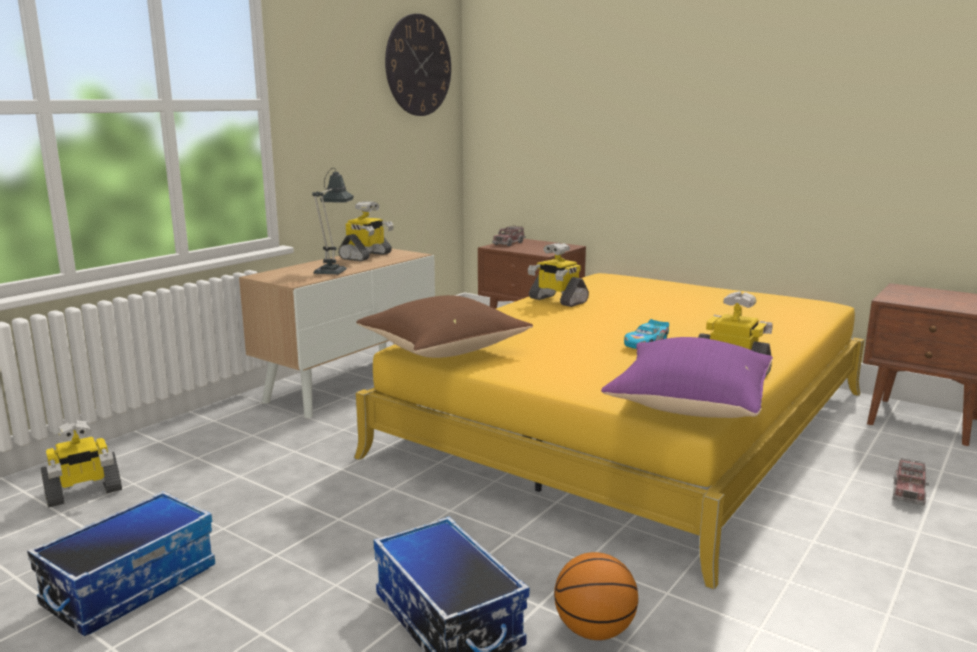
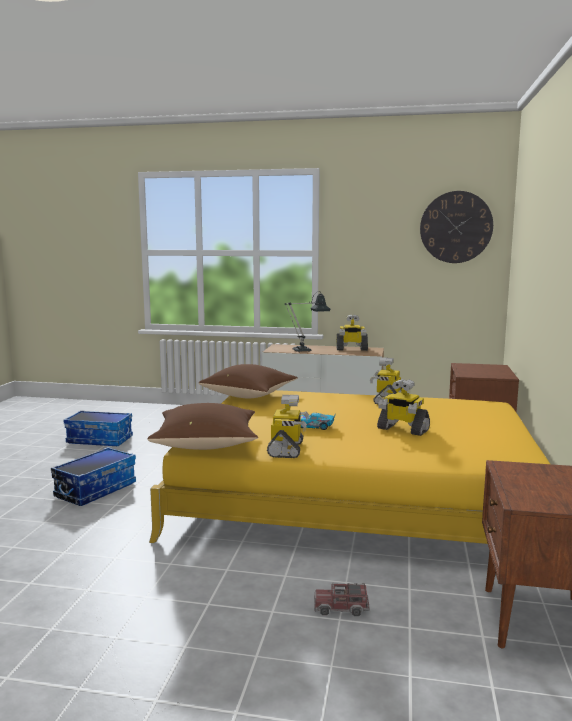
camera: 65 degrees right, 5 degrees down
toy robot [41,420,122,508] -> toy robot moved to [377,379,430,436]
toy truck [492,226,526,246] -> none
basketball [554,552,638,640] -> none
purple pillow [601,337,773,418] -> brown pillow [147,403,258,450]

